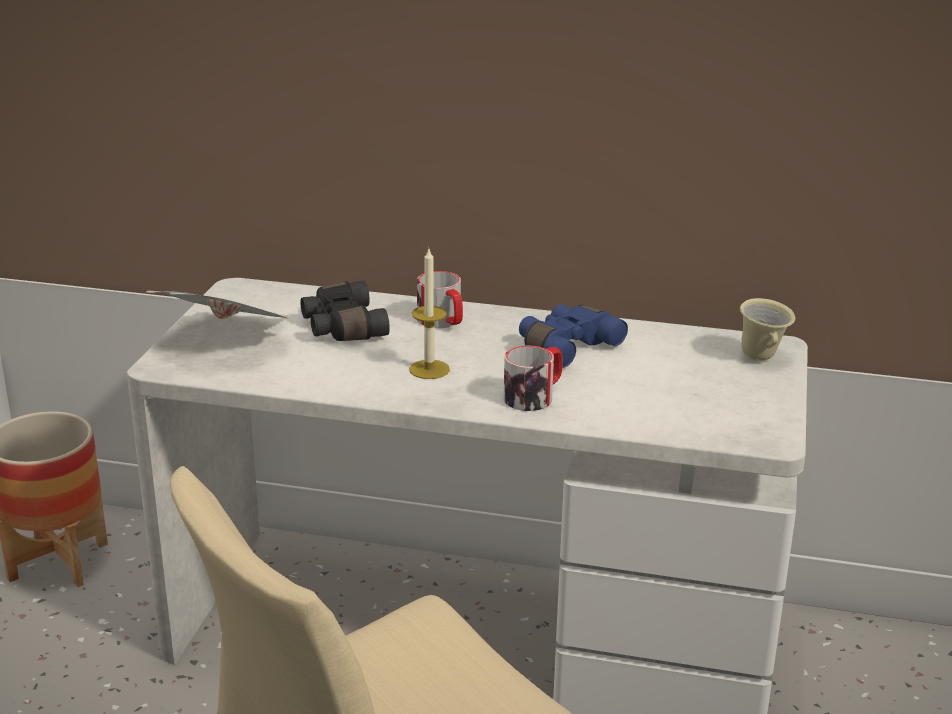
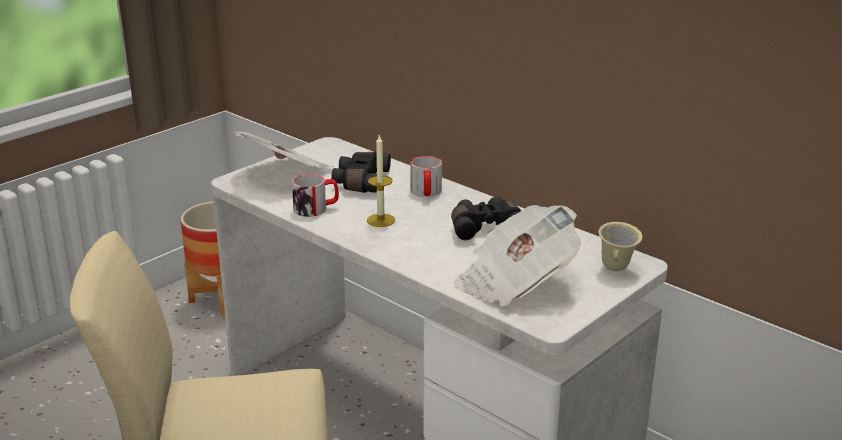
camera: 30 degrees right, 0 degrees up
mug [504,345,563,411] -> mug moved to [292,174,339,217]
blue binoculars [519,304,628,368] -> black binoculars [451,197,522,240]
none -> newspaper [455,205,581,306]

